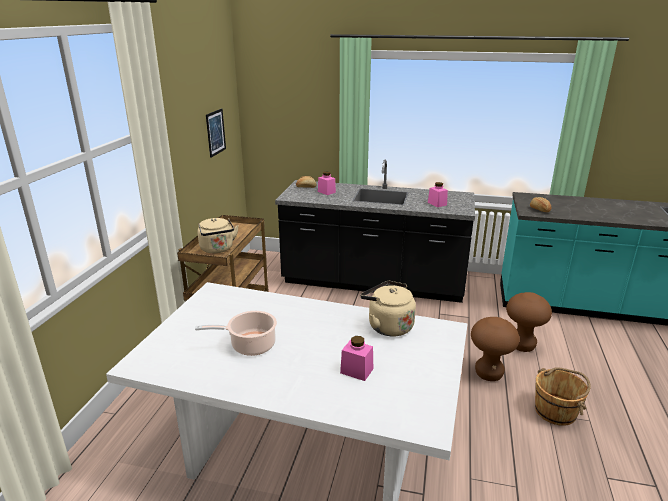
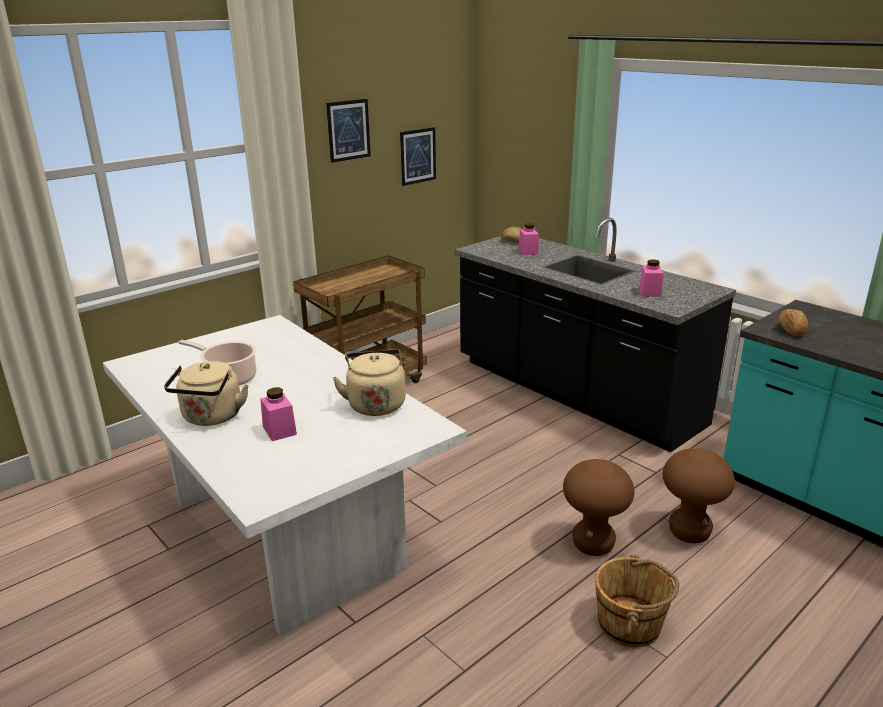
camera: 35 degrees right, 0 degrees up
beige kettle [197,218,239,253] -> beige kettle moved to [164,361,249,426]
none -> picture [326,99,371,163]

